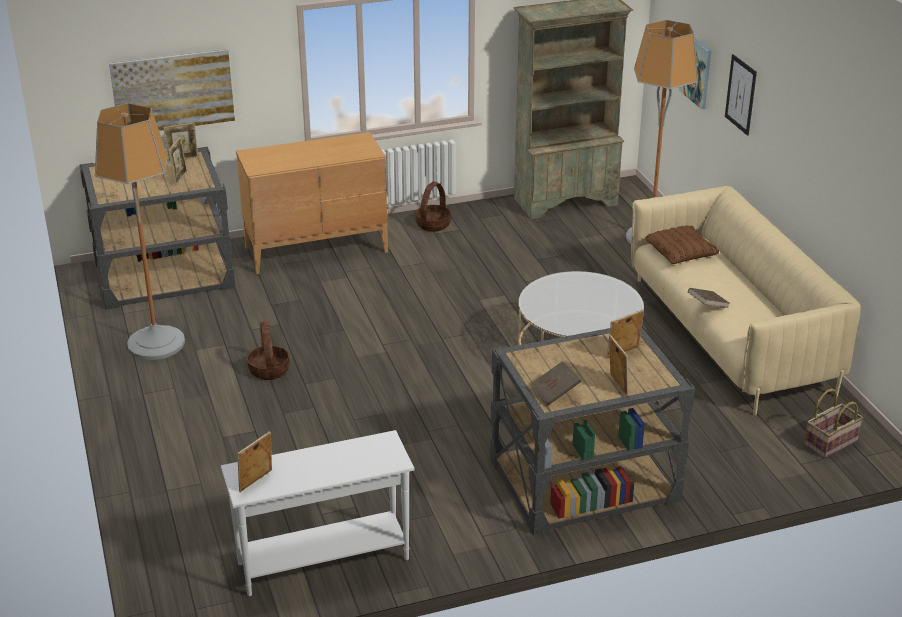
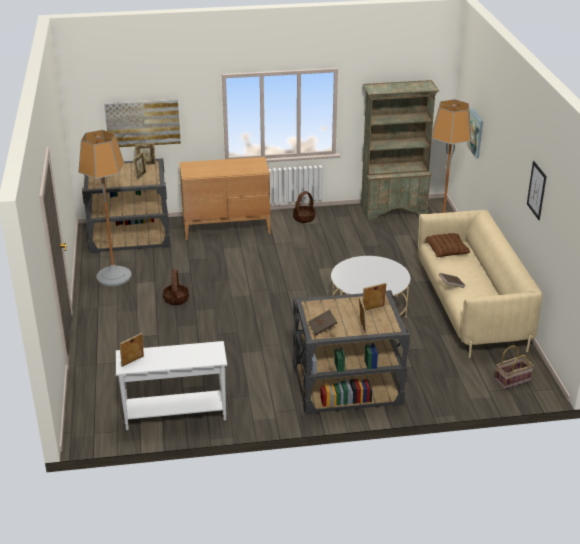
camera: 10 degrees right, 0 degrees up
picture [725,54,757,136] -> picture moved to [527,161,547,220]

